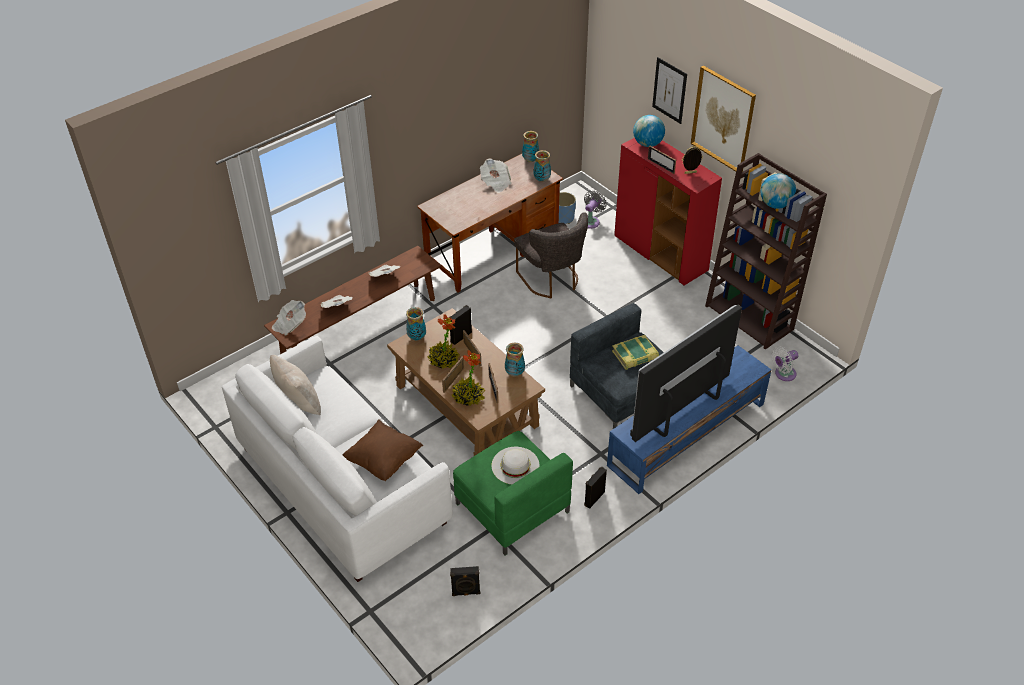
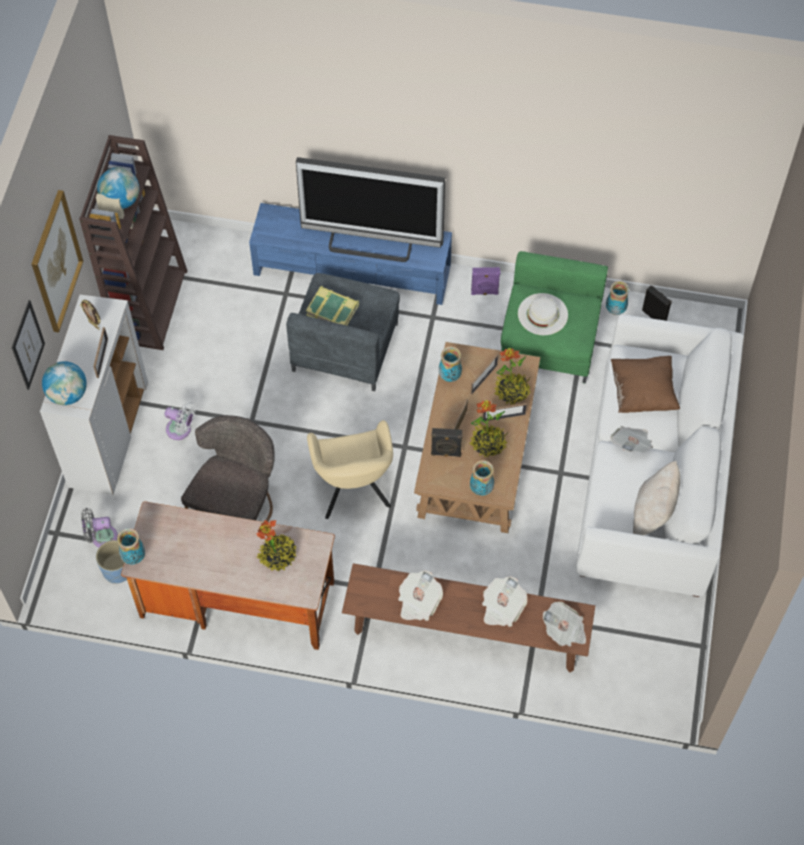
camera: 130 degrees left, 15 degrees up
newspaper [480,158,512,193] -> newspaper moved to [610,426,653,453]
vase [533,150,551,182] -> vase moved to [606,281,629,315]
black speaker [584,467,607,509] -> purple speaker [471,267,500,295]
red cabinet [614,138,722,285] -> white cabinet [40,295,148,495]
white fan [772,346,799,381] -> white fan moved to [165,402,195,440]
none -> potted plant [256,520,297,572]
none -> beige armchair [307,420,393,519]

